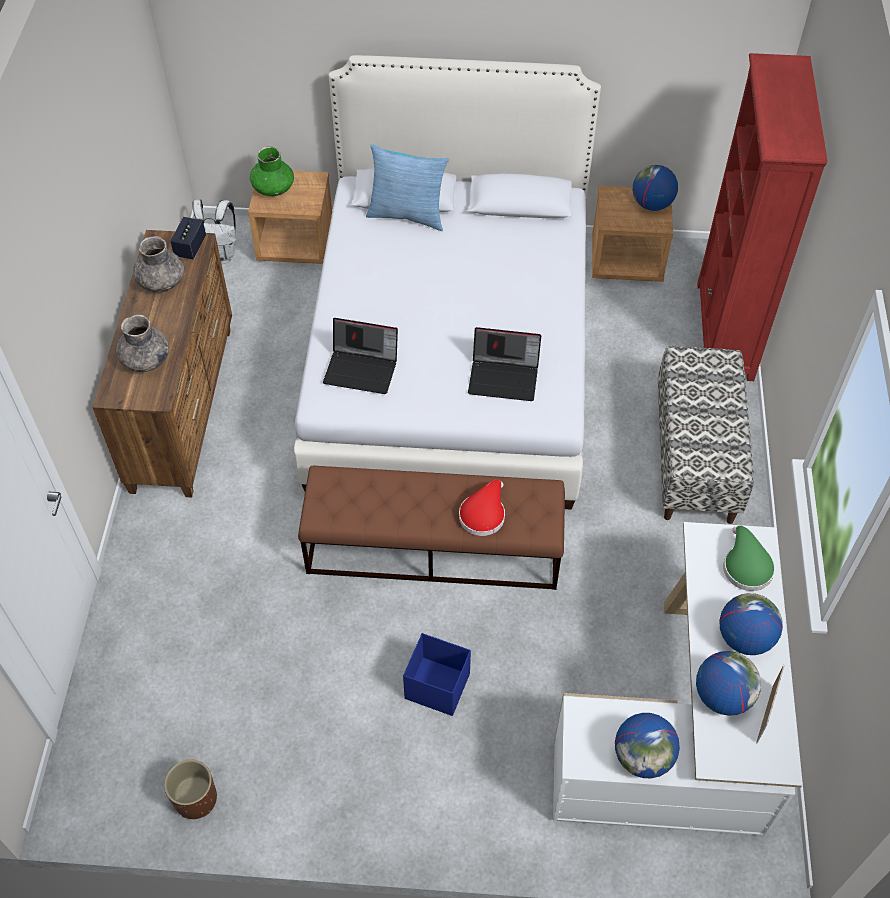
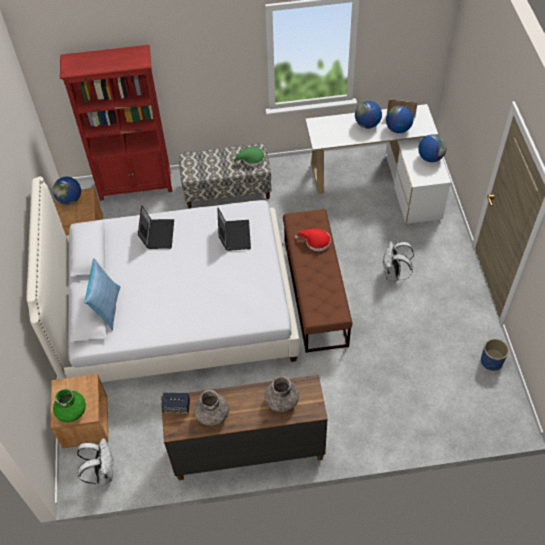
camera: 100 degrees left, 0 degrees up
brown planter [164,759,217,819] -> blue planter [481,339,509,371]
laptop [323,318,398,394] -> laptop moved to [138,206,174,249]
blue storage box [403,633,471,716] -> white backpack [383,241,414,281]
green hat [723,526,775,591] -> green hat moved to [233,147,265,166]

